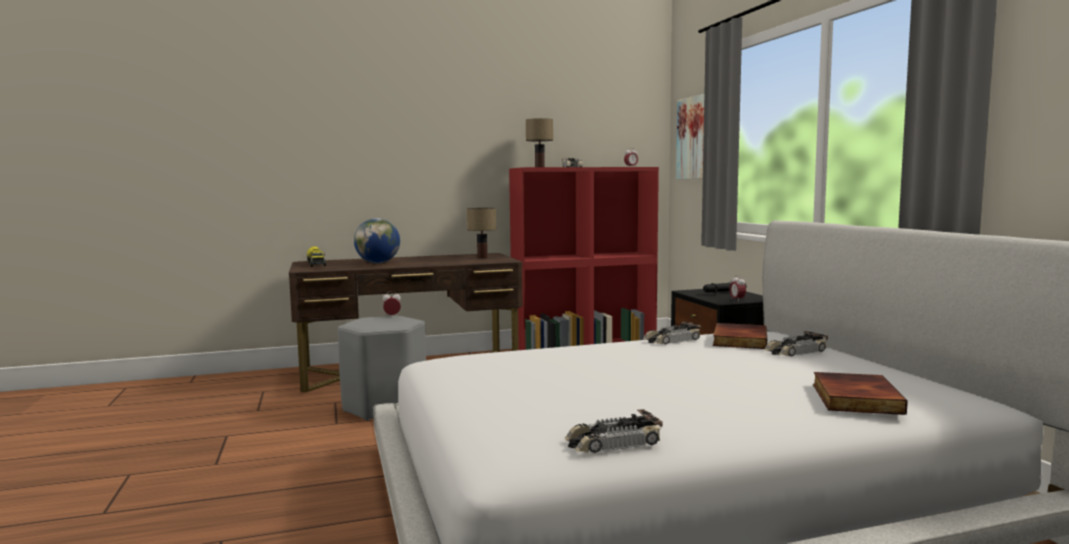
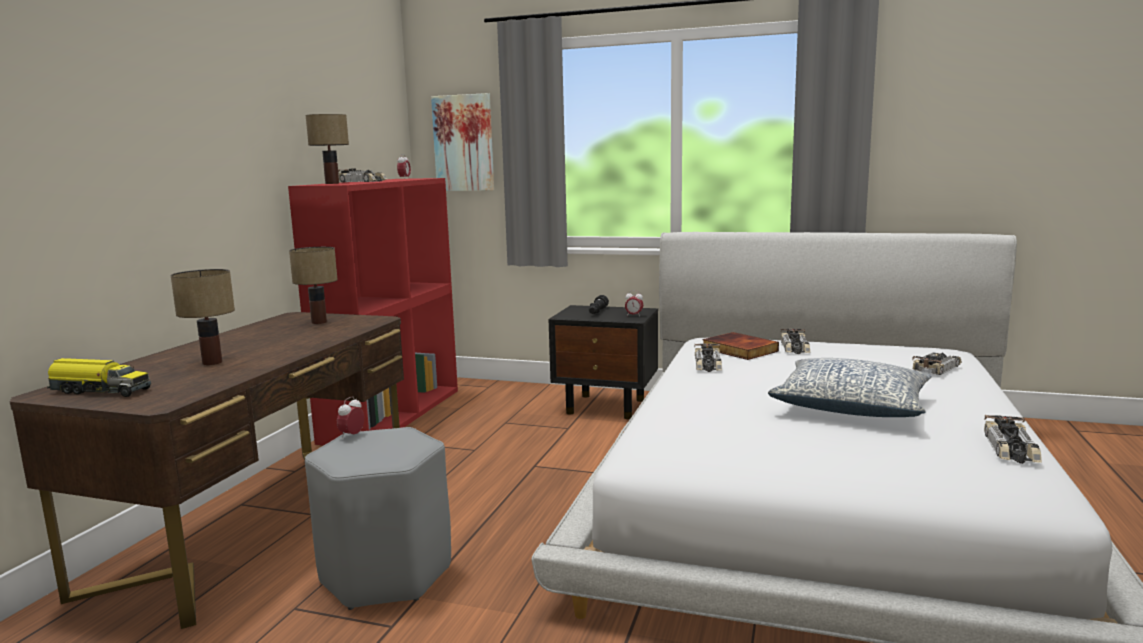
camera: 55 degrees left, 5 degrees up
globe [354,218,400,263] -> table lamp [170,269,235,365]
book [813,372,908,415] -> toy car [913,352,962,375]
none -> pillow [768,358,932,417]

